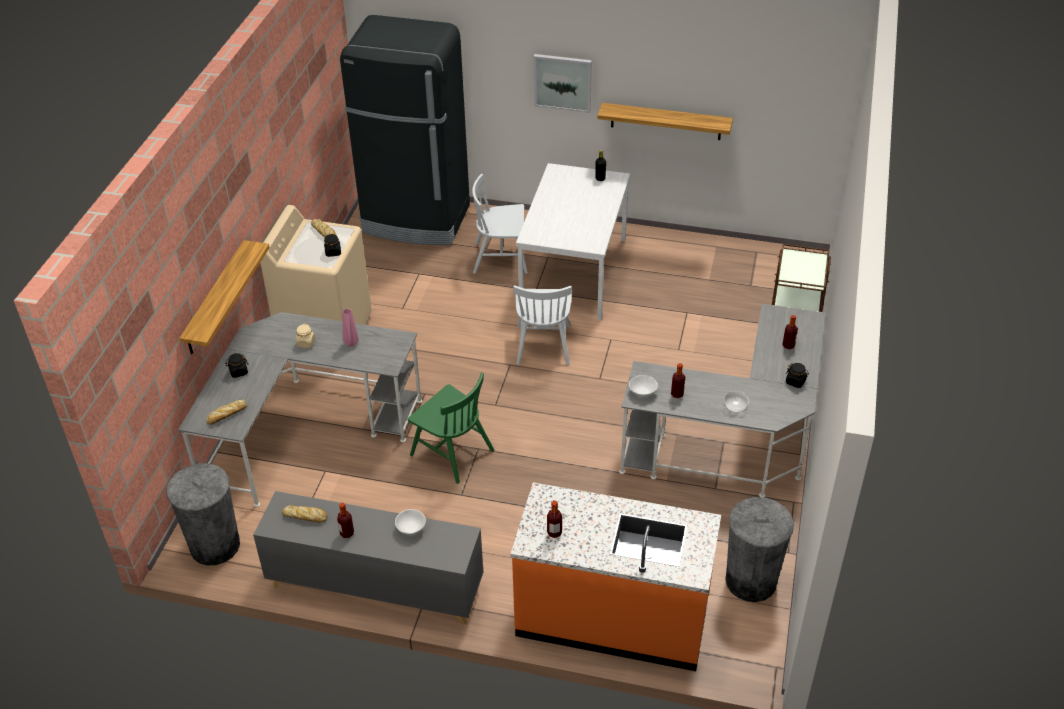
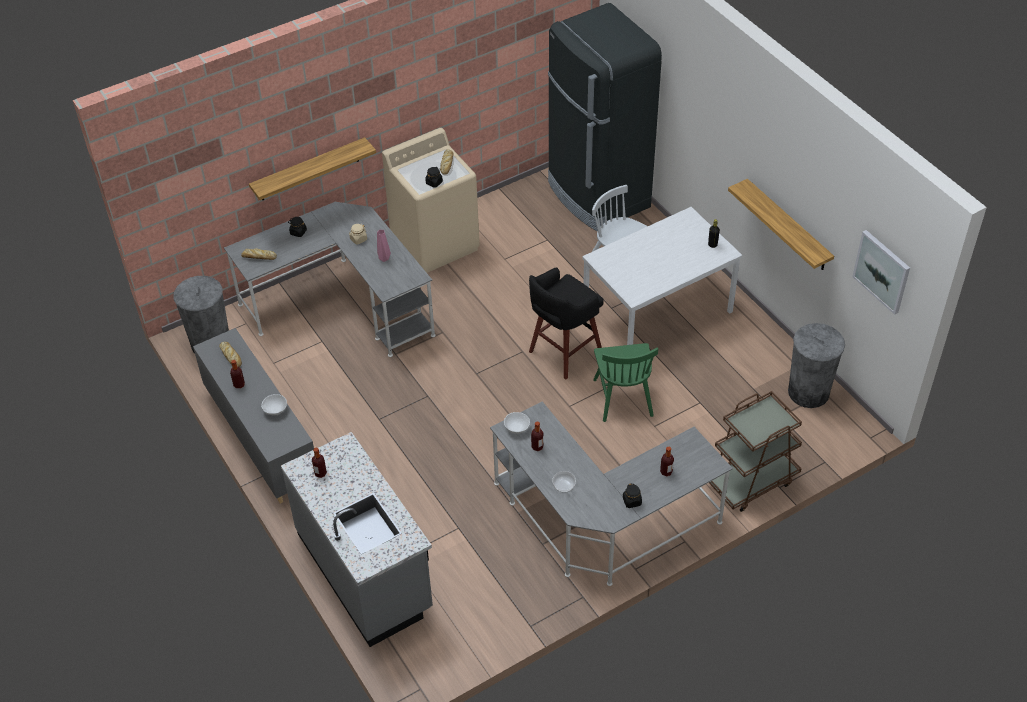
camera: 45 degrees right, 5 degrees up
green chair [408,373,494,484] -> green chair moved to [593,343,658,422]
orange counter [510,483,721,671] -> grey counter [281,432,433,647]
white chair [513,285,572,365] -> black stool [529,268,604,380]
picture [534,54,592,113] -> picture moved to [852,230,910,315]
grey trash can [725,497,794,602] -> grey trash can moved to [788,323,845,408]

